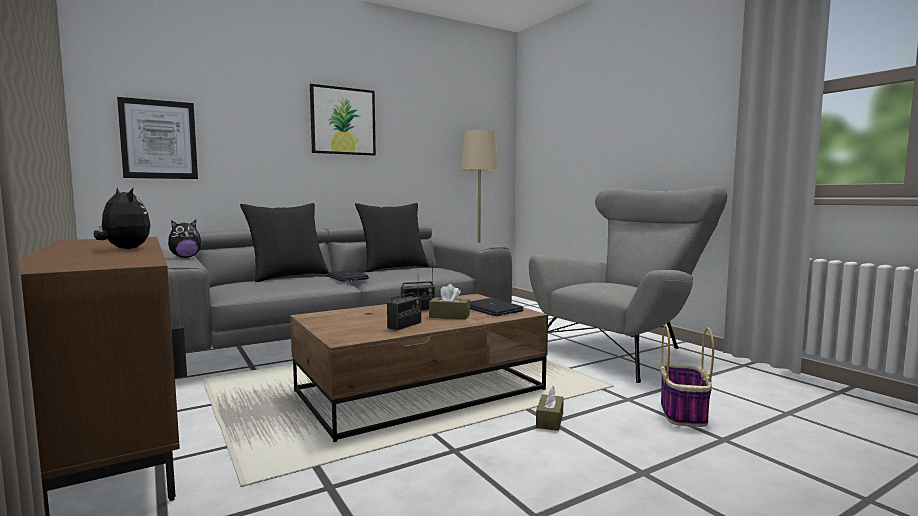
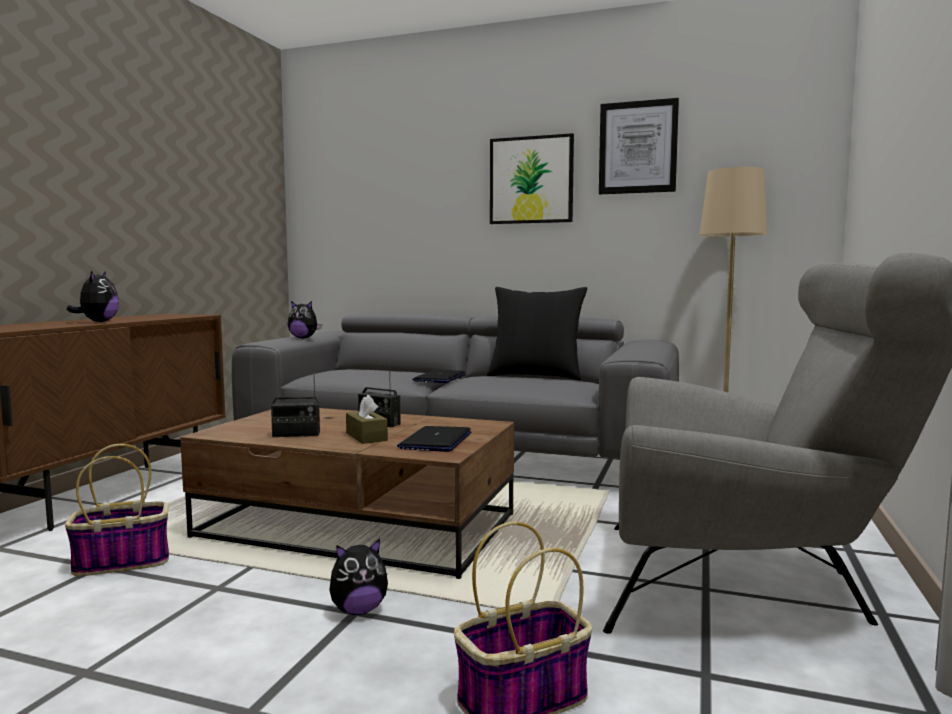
camera: 50 degrees right, 0 degrees up
picture [117,97,198,179] -> picture moved to [599,98,679,195]
black pillow [240,203,329,282] -> none
brown tissue box [536,386,564,431] -> plush toy [329,538,388,615]
none -> basket [65,444,169,576]

